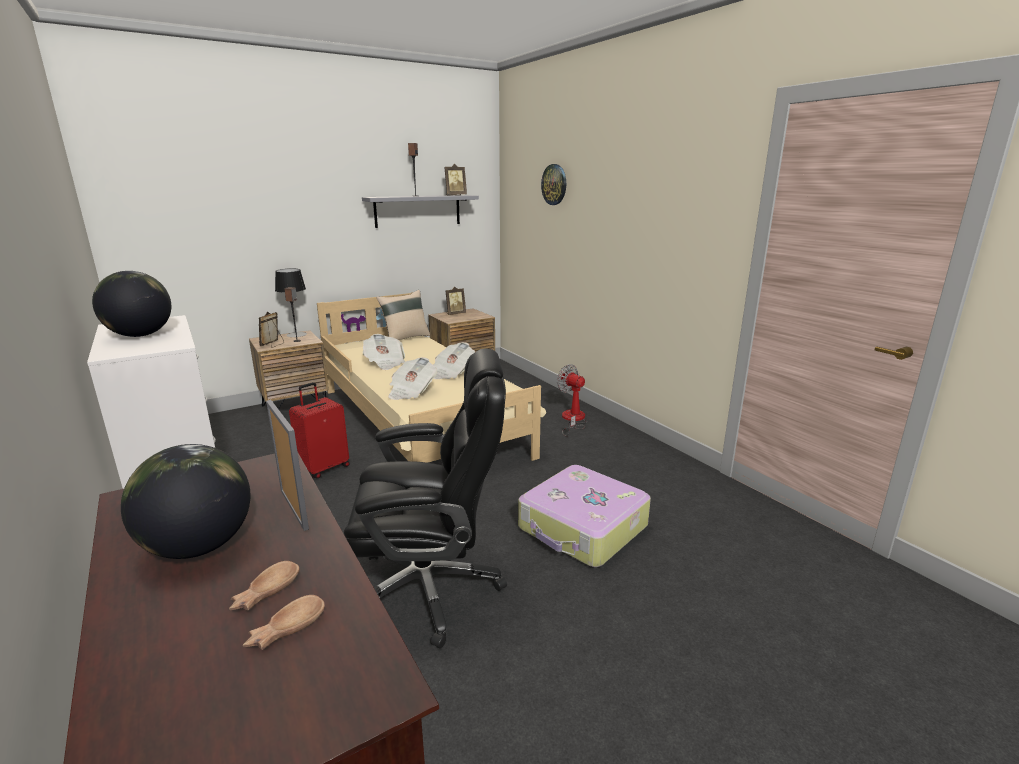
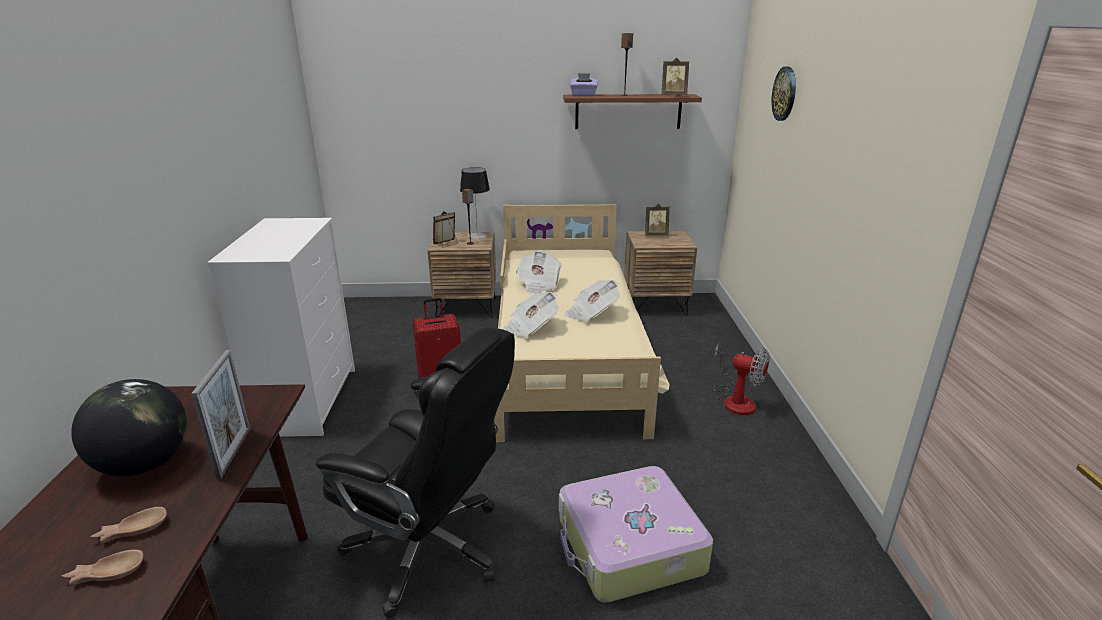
camera: 30 degrees right, 5 degrees up
globe [92,271,171,337] -> none
grey shelf [362,195,479,228] -> brown shelf [563,94,702,129]
beige pillow [376,290,430,340] -> none
fan [557,364,587,437] -> fan turned 135 degrees clockwise [713,344,770,415]
none -> purple tissue box [570,73,598,96]

